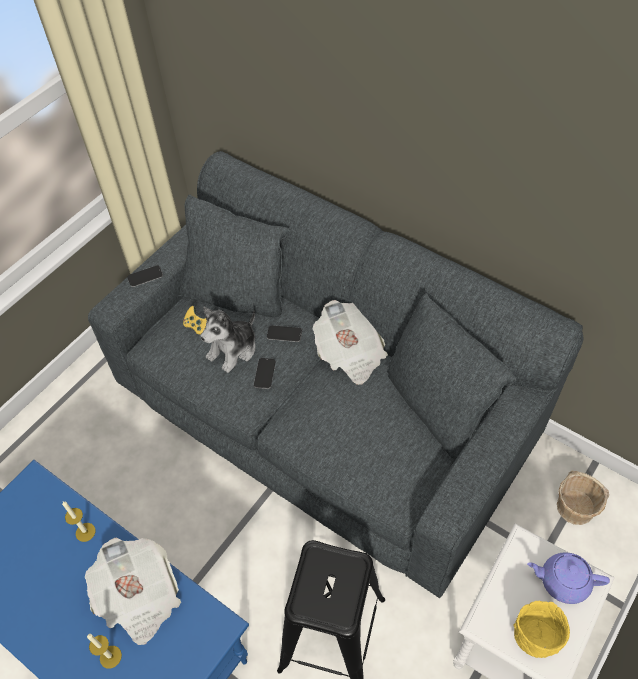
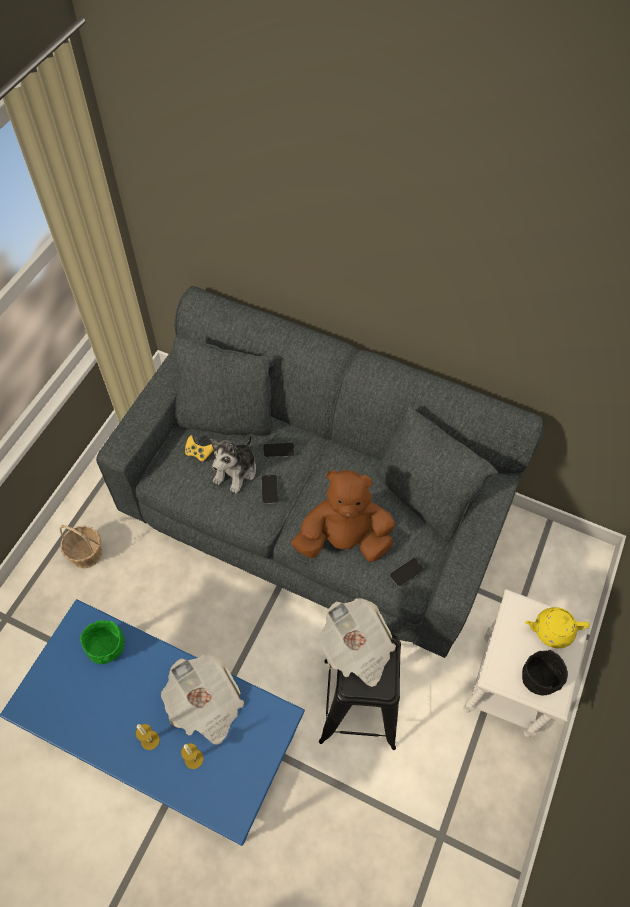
camera: 15 degrees left, 5 degrees up
candle [62,501,96,542] -> candle moved to [135,724,160,750]
phone [127,265,163,287] -> phone moved to [390,558,424,587]
newspaper [313,300,388,385] -> newspaper moved to [319,598,396,687]
yellow bowl [513,601,570,658] -> black bowl [522,650,568,696]
purple teapot [527,552,610,604] -> yellow teapot [525,607,590,648]
basket [557,471,609,525] -> basket moved to [60,525,102,568]
none -> green bowl [80,620,125,664]
none -> brown plush toy [291,470,395,562]

